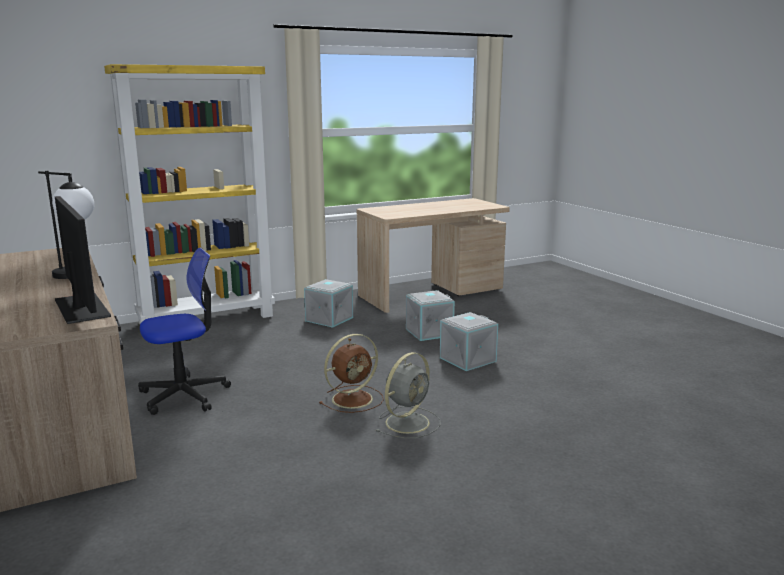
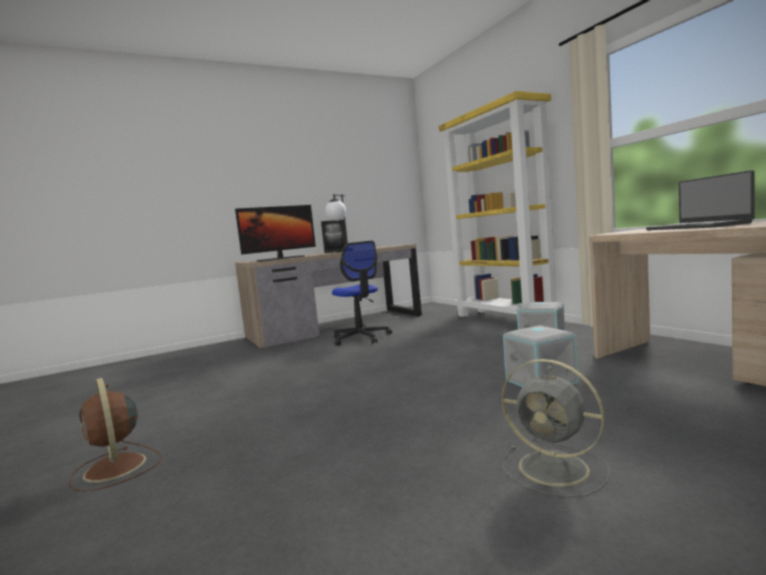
camera: 90 degrees right, 10 degrees down
brown fan [319,334,384,413] -> brown fan moved to [69,378,162,492]
grey fan [376,352,441,439] -> grey fan moved to [502,359,610,497]
grey storage box [440,312,498,371] -> none
none -> picture frame [321,220,346,253]
none -> laptop [646,170,755,230]

